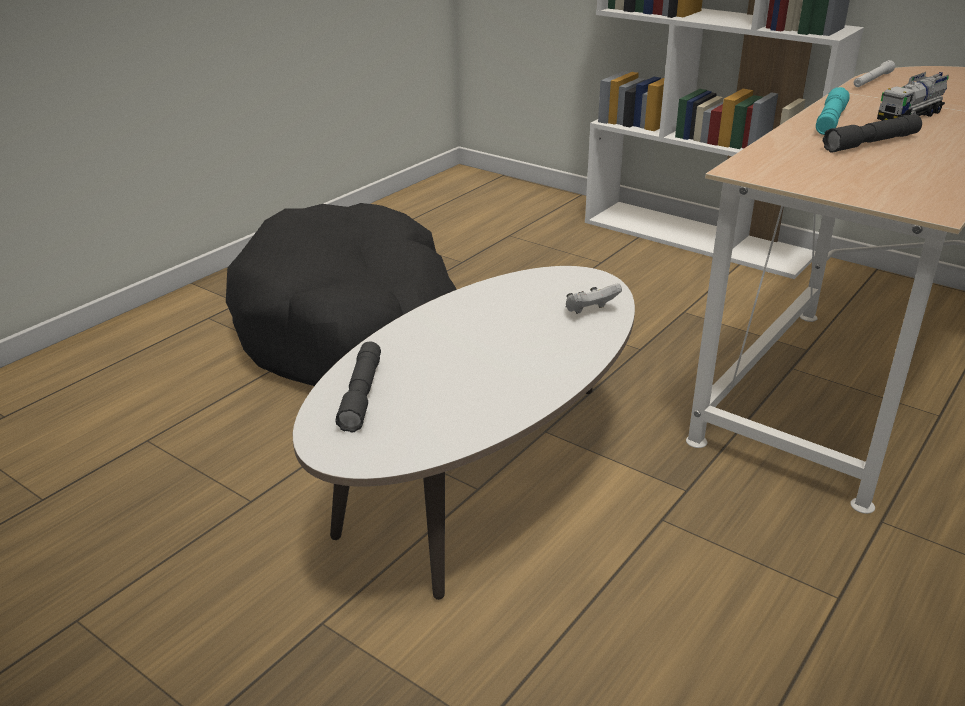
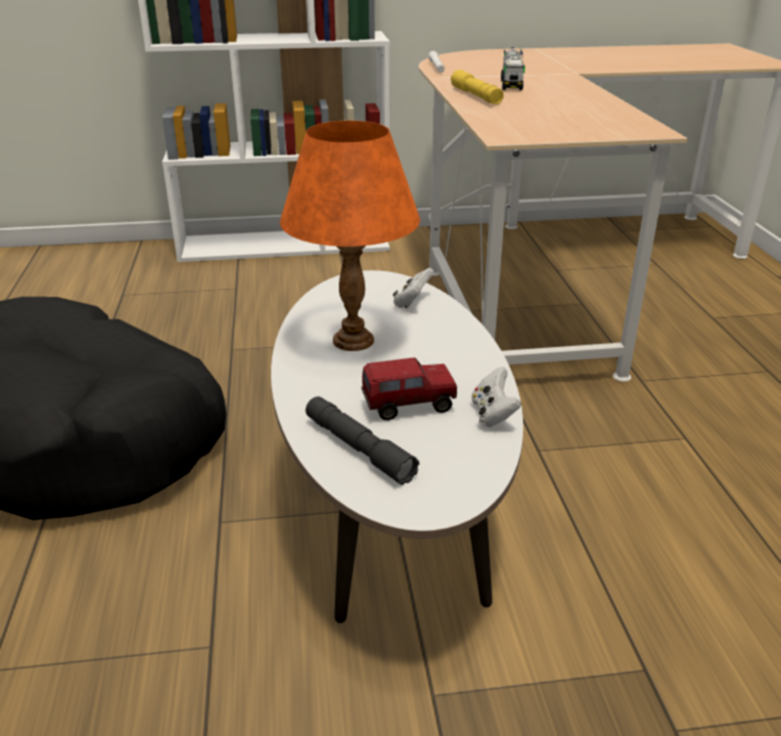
camera: 45 degrees left, 0 degrees up
turquoise flashlight [816,87,849,135] -> yellow flashlight [451,69,504,104]
grey flashlight [823,114,922,153] -> none
none -> orange table lamp [280,121,420,351]
none -> toy truck [362,358,457,420]
none -> white game controller [472,367,521,427]

